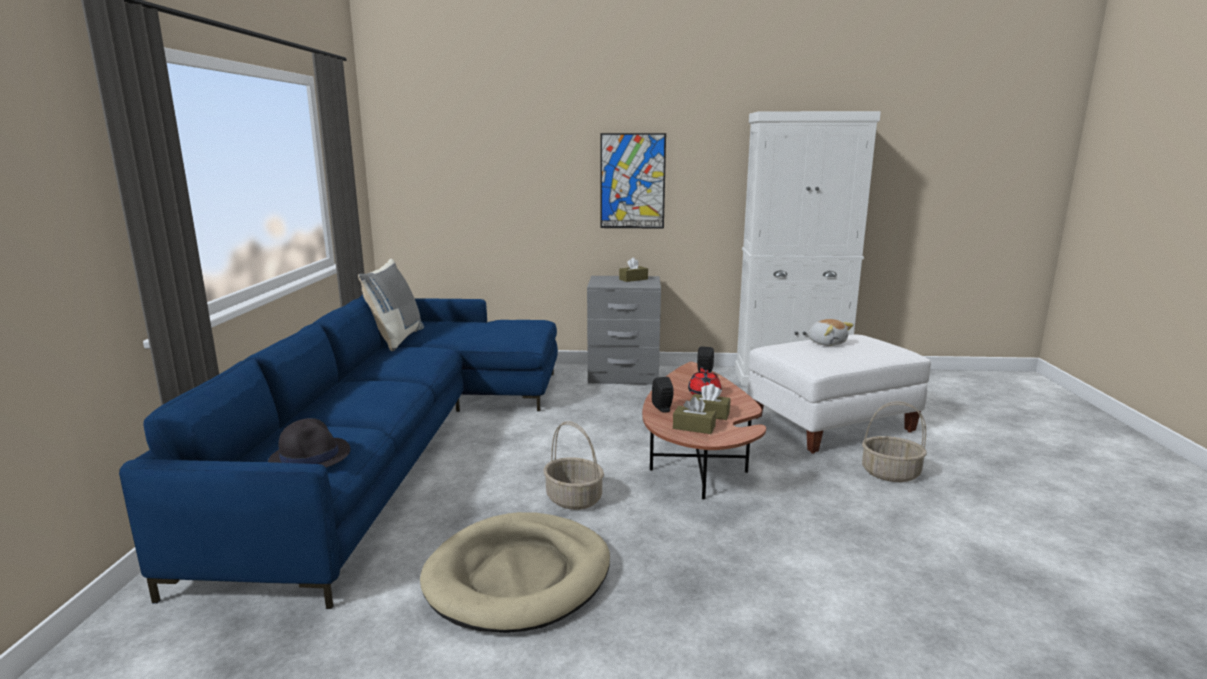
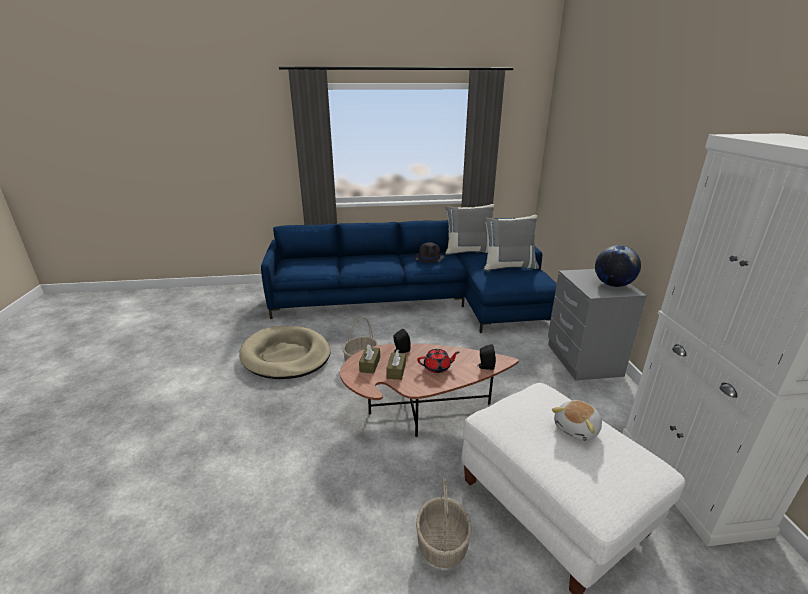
camera: 80 degrees right, 10 degrees up
black hat [268,418,350,468] -> black hat moved to [414,243,444,263]
picture [600,133,666,229] -> none
brown tissue box [619,257,648,282] -> globe [595,245,641,287]
none -> grey pillow [484,215,539,271]

